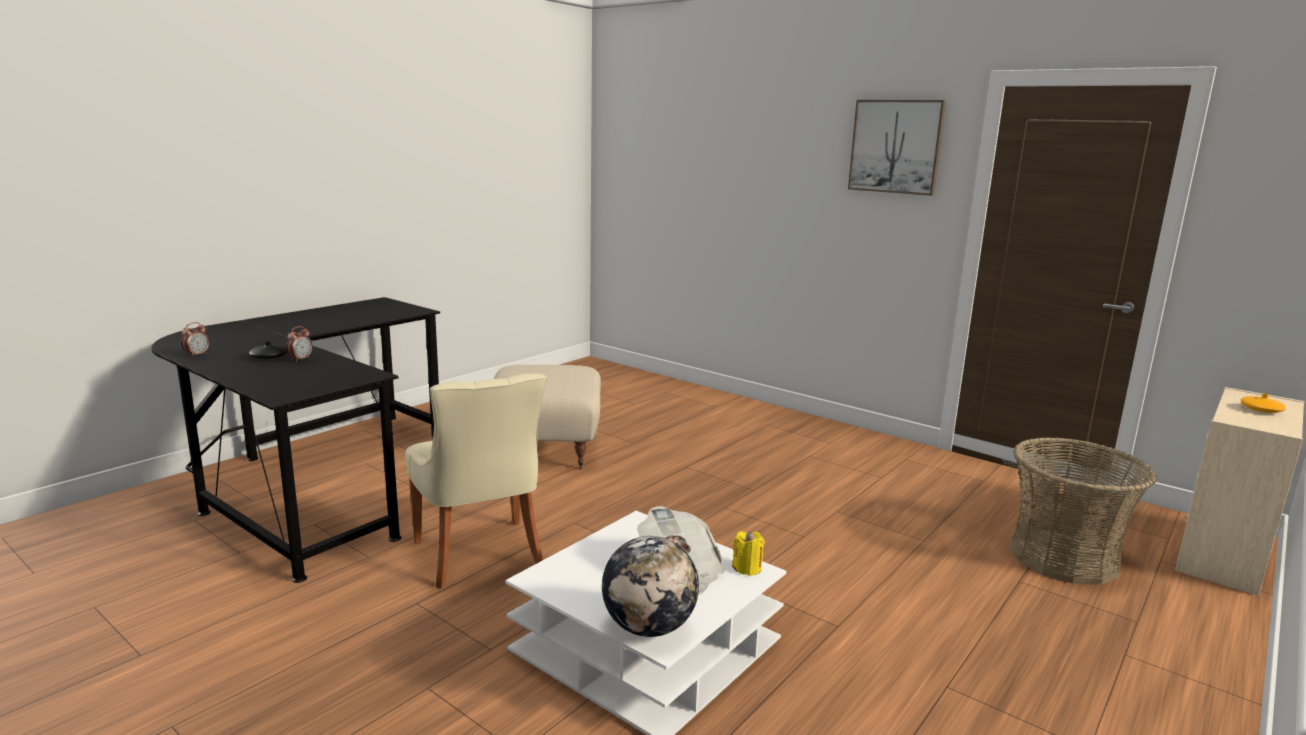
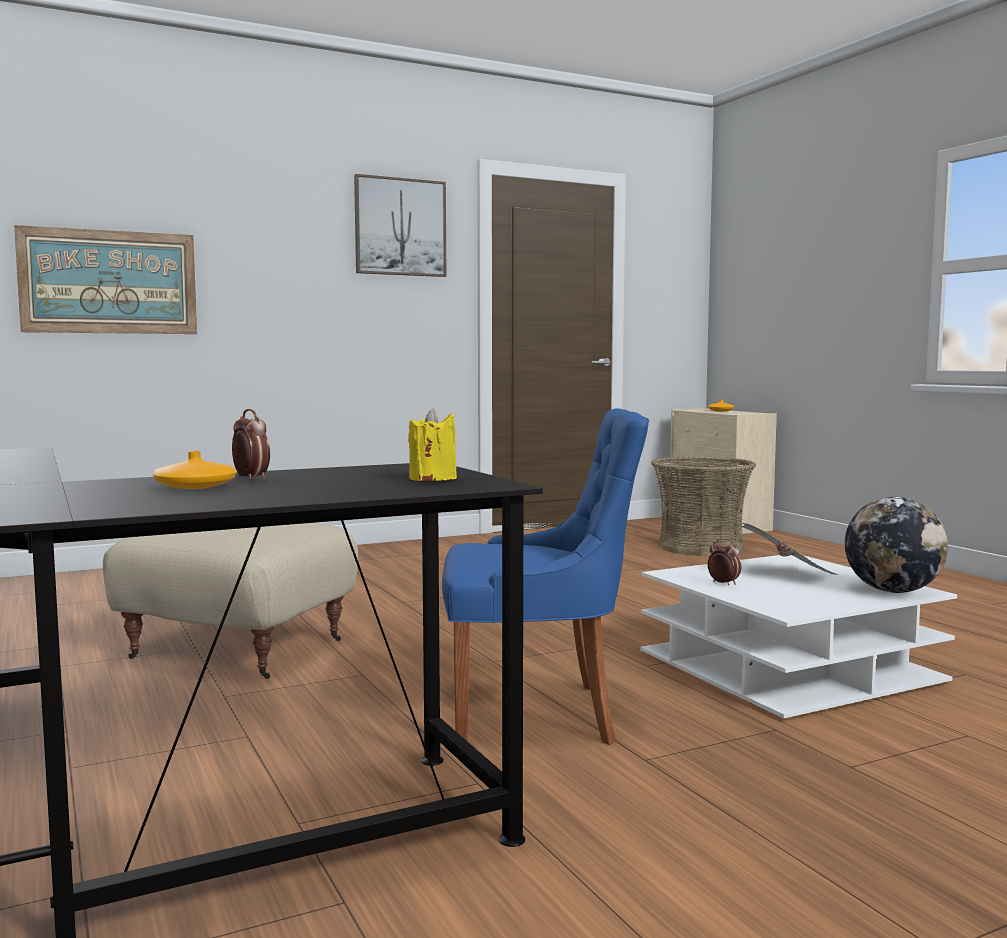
camera: 65 degrees left, 10 degrees down
alarm clock [181,322,209,357] -> alarm clock moved to [708,538,741,585]
black vase [249,341,287,359] -> orange vase [153,451,237,489]
beige chair [405,373,547,588] -> blue chair [442,408,649,745]
yellow candle [732,531,764,576] -> yellow candle moved to [408,409,457,481]
none -> picture [14,225,197,334]

